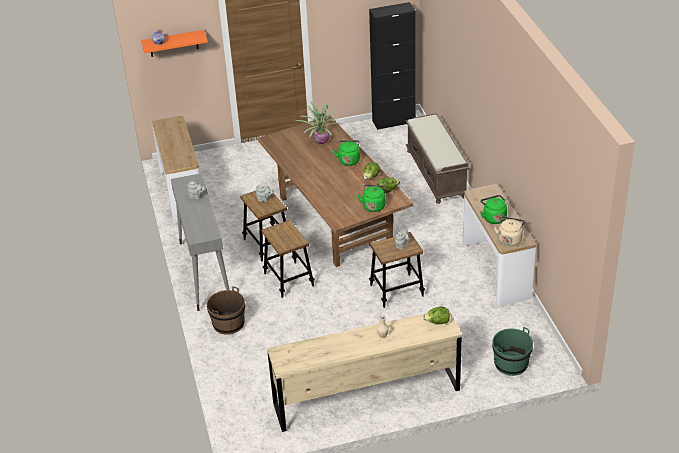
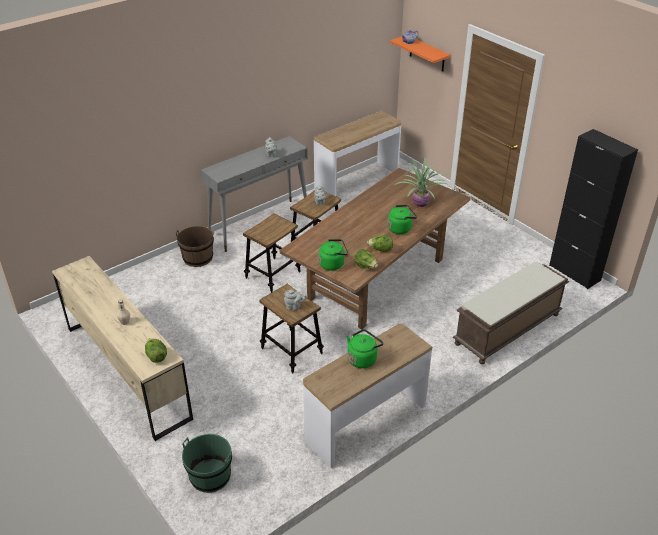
camera: 65 degrees right, 0 degrees up
beige kettle [494,217,525,246] -> none

